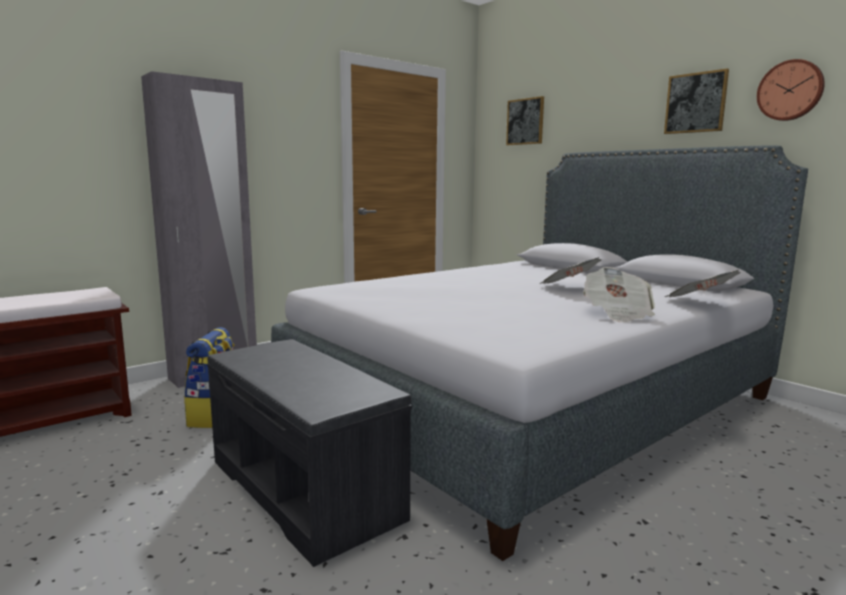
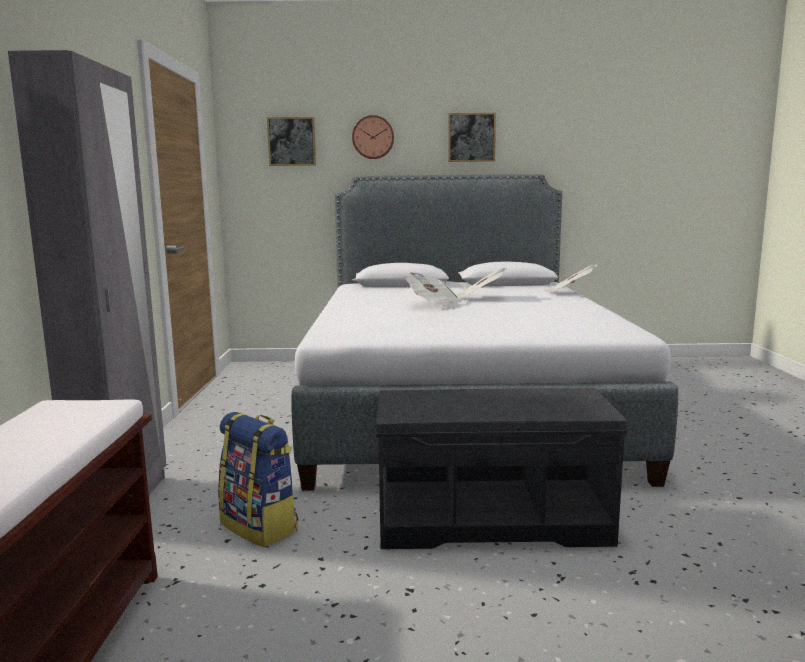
camera: 50 degrees left, 0 degrees up
newspaper [583,267,655,322] -> newspaper moved to [406,272,461,309]
wall clock [757,59,825,121] -> wall clock moved to [352,115,394,159]

